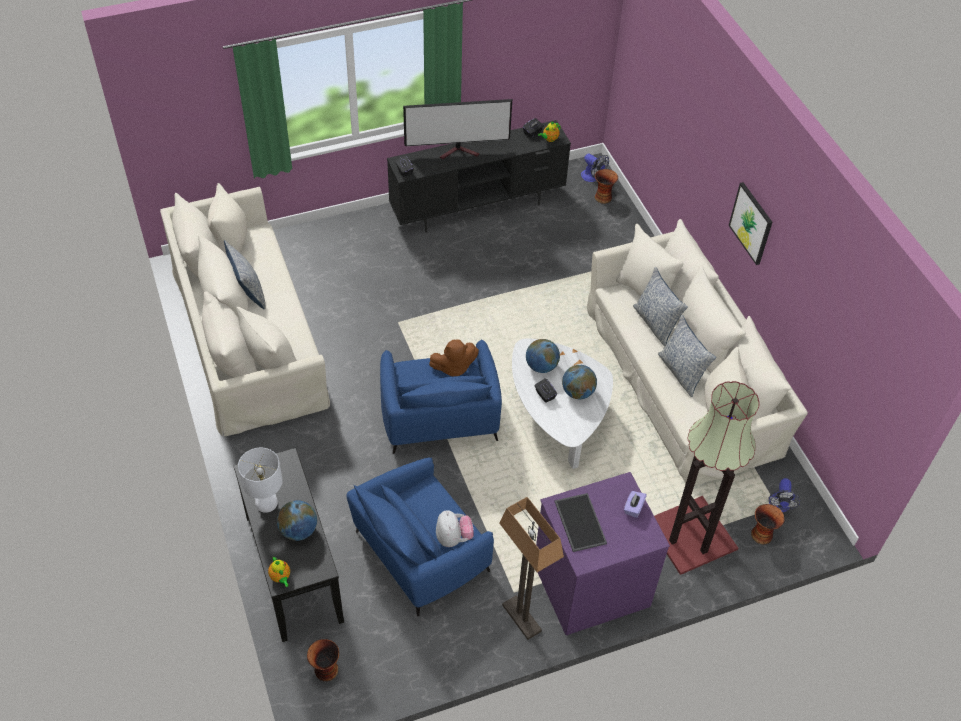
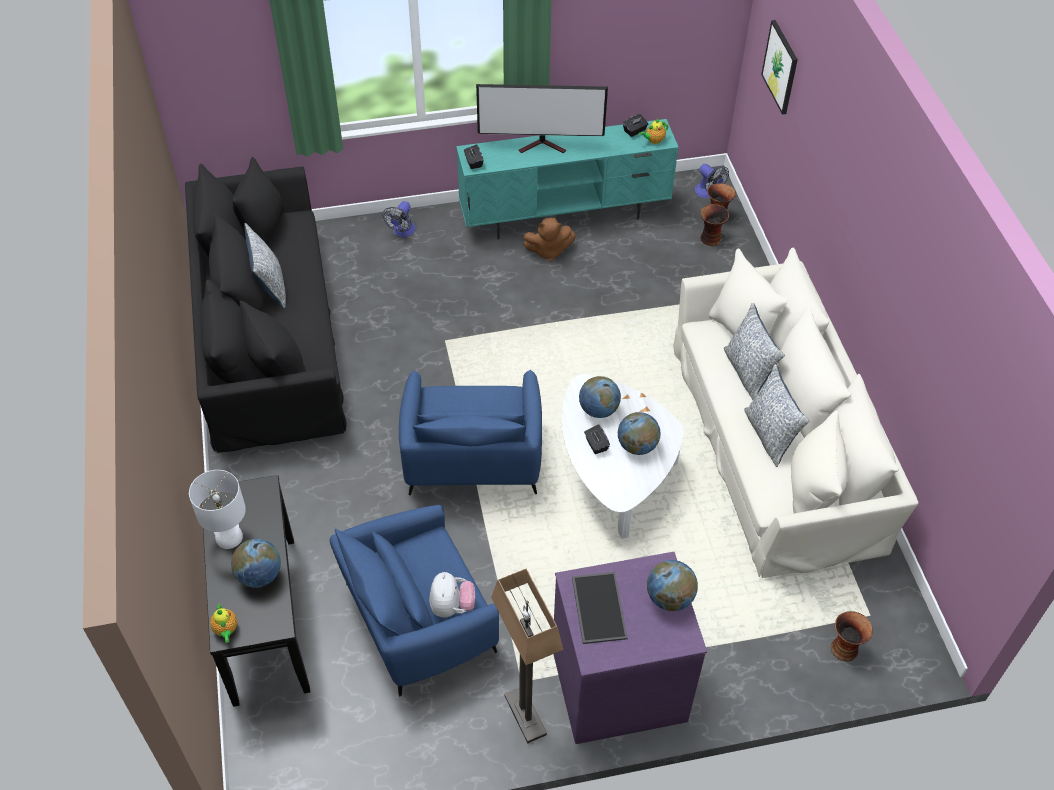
camera: 10 degrees right, 0 degrees up
beige sofa [160,183,330,436] -> black sofa [185,157,347,453]
vase [307,639,339,681] -> vase moved to [700,204,729,246]
black tv stand [387,120,571,233] -> turquoise tv stand [456,119,679,240]
brown plush toy [429,340,479,376] -> brown plush toy moved to [523,218,576,262]
purple tissue box [624,491,647,518] -> globe [647,560,698,611]
floor lamp [654,381,760,575] -> none
picture [728,182,772,265] -> picture moved to [761,20,798,115]
fan [768,478,801,512] -> fan moved to [383,201,415,237]

